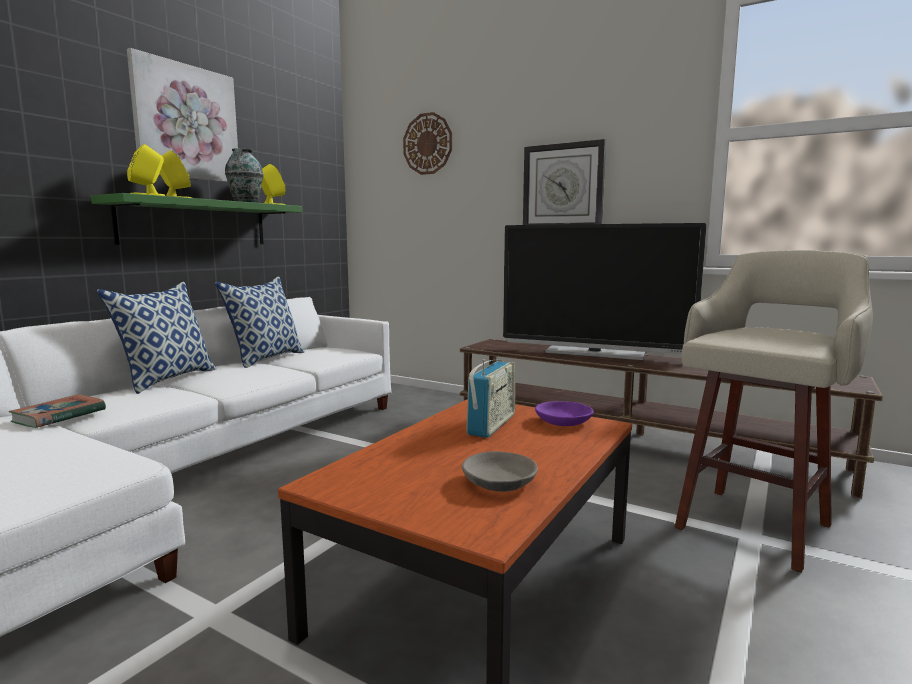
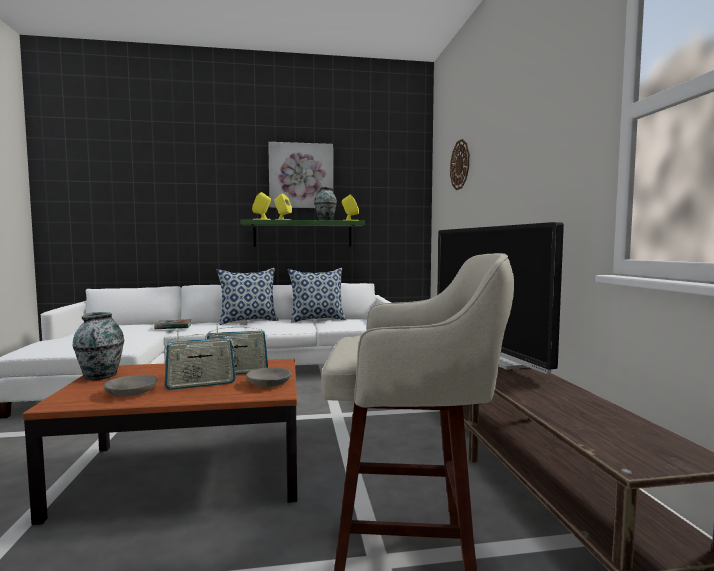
camera: 50 degrees right, 5 degrees down
wall clock [523,139,606,225] -> none
purple bowl [535,401,594,426] -> grey bowl [246,367,292,387]
none -> vase [72,312,124,380]
none -> radio [164,331,236,390]

